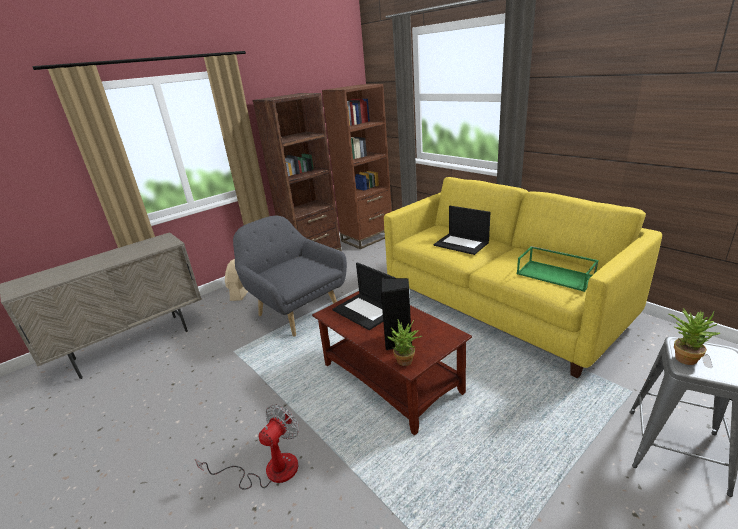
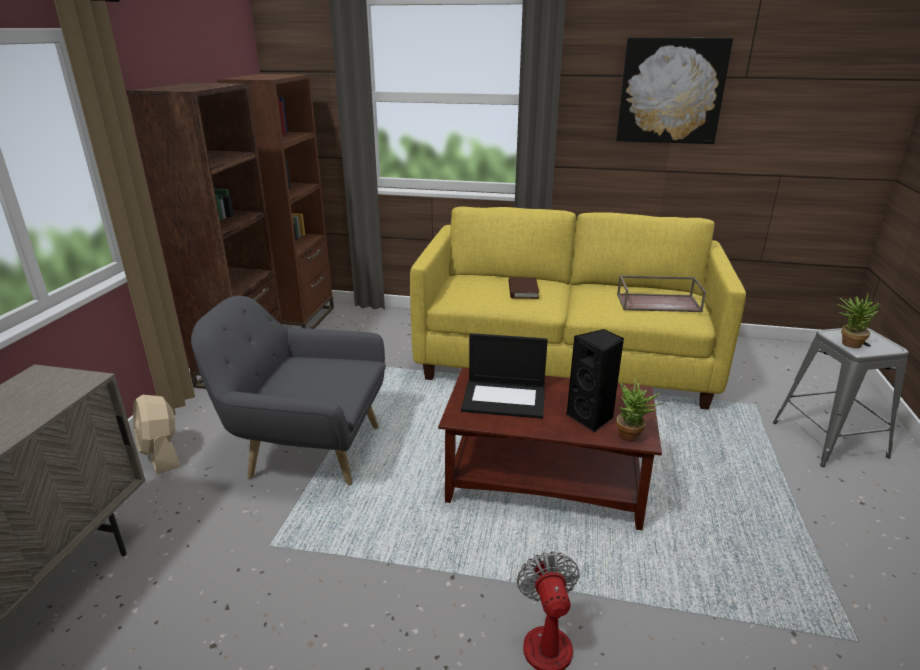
camera: 40 degrees left, 0 degrees up
laptop [434,206,490,255] -> brown book [509,277,539,299]
green tray [517,246,599,292] -> brown tray [617,275,706,312]
none -> picture [616,37,733,144]

